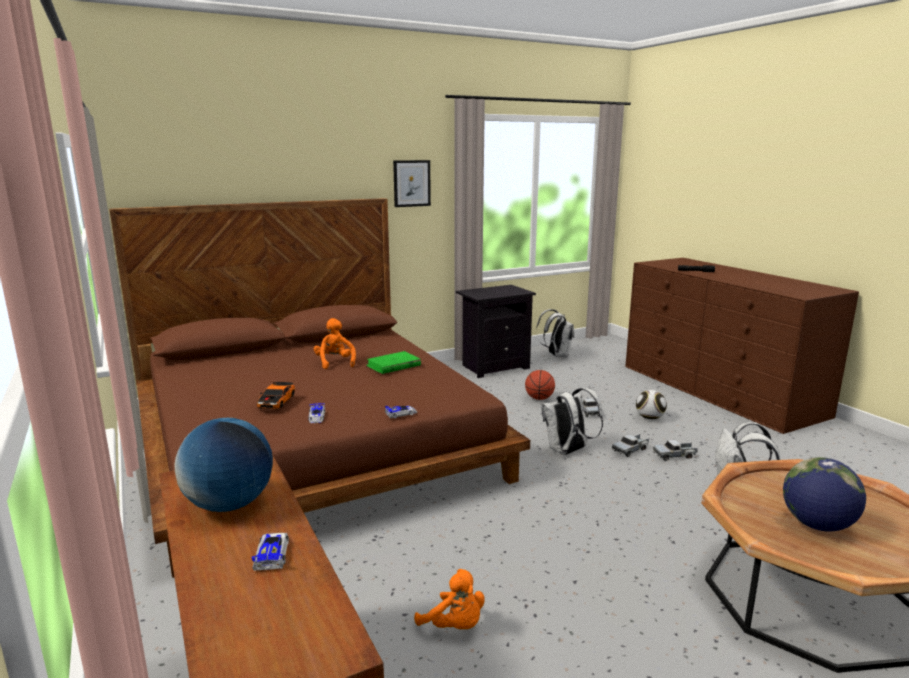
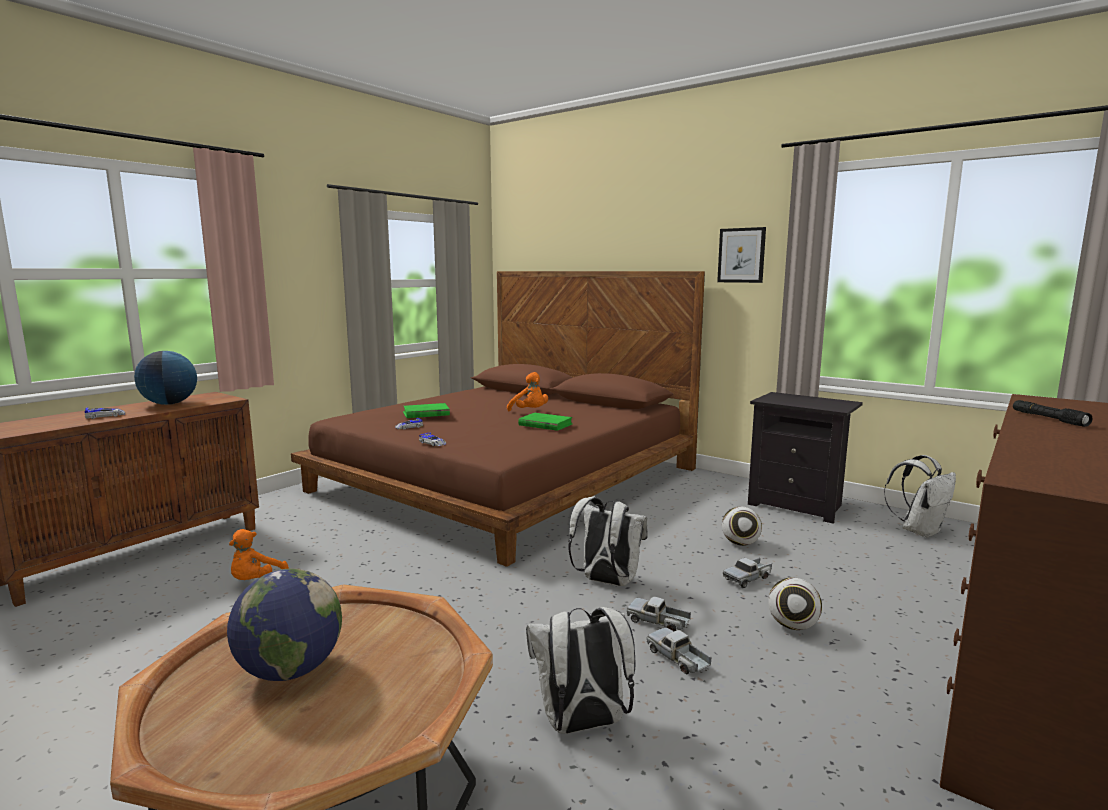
camera: 65 degrees right, 5 degrees down
toy car [257,382,295,409] -> green book [403,403,450,418]
orange plush toy [314,318,356,369] -> orange plush toy turned 90 degrees clockwise [507,372,548,412]
basketball [525,370,555,400] -> football [722,506,762,546]

